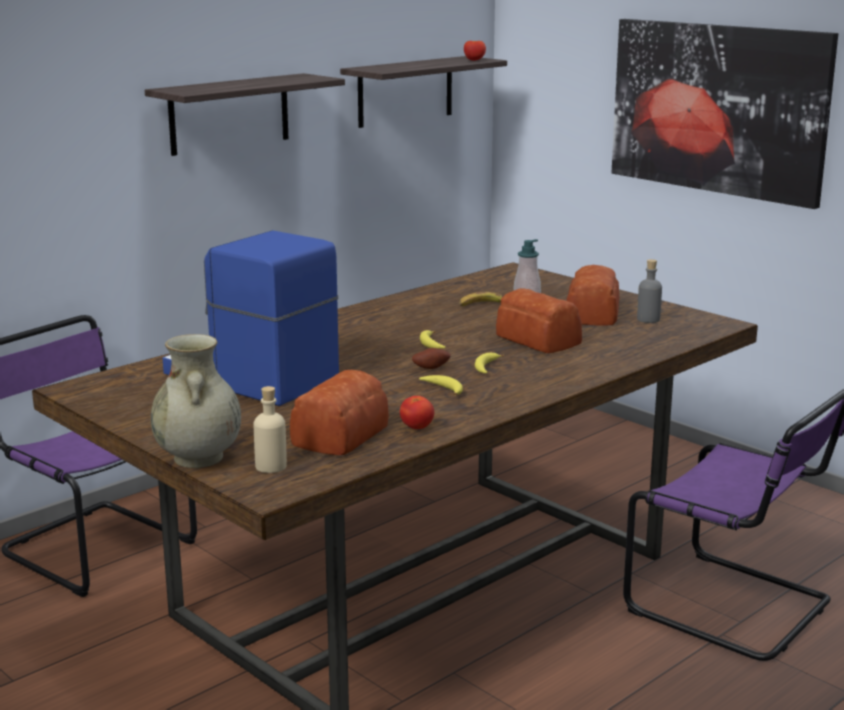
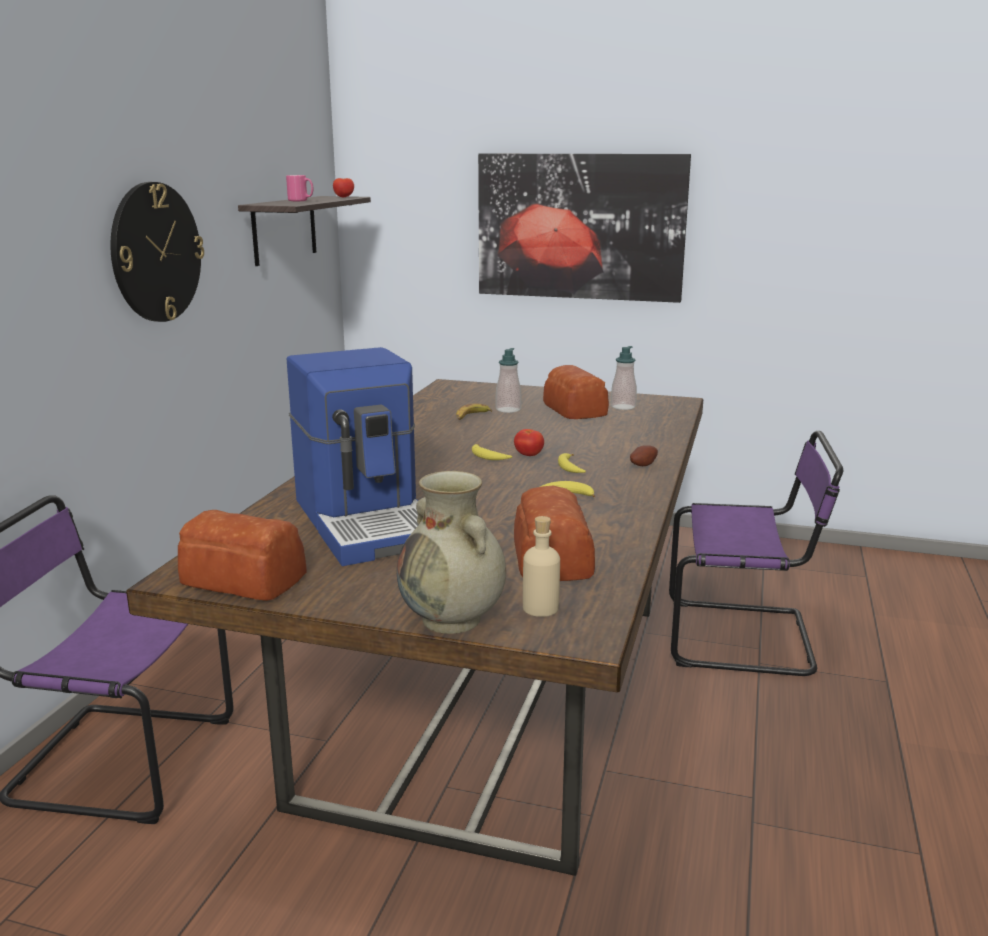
camera: 30 degrees left, 0 degrees up
shelf [145,73,345,156] -> wall clock [110,182,204,322]
coffee machine [163,231,339,406] -> coffee machine turned 120 degrees counterclockwise [286,347,418,566]
tomato [400,396,434,429] -> tomato moved to [514,429,544,456]
potato [412,348,451,369] -> potato moved to [630,445,658,466]
bread [496,288,582,353] -> bread moved to [178,510,307,601]
grey bottle [637,259,662,323] -> soap dispenser [611,346,637,410]
none -> pink mug [286,175,314,201]

